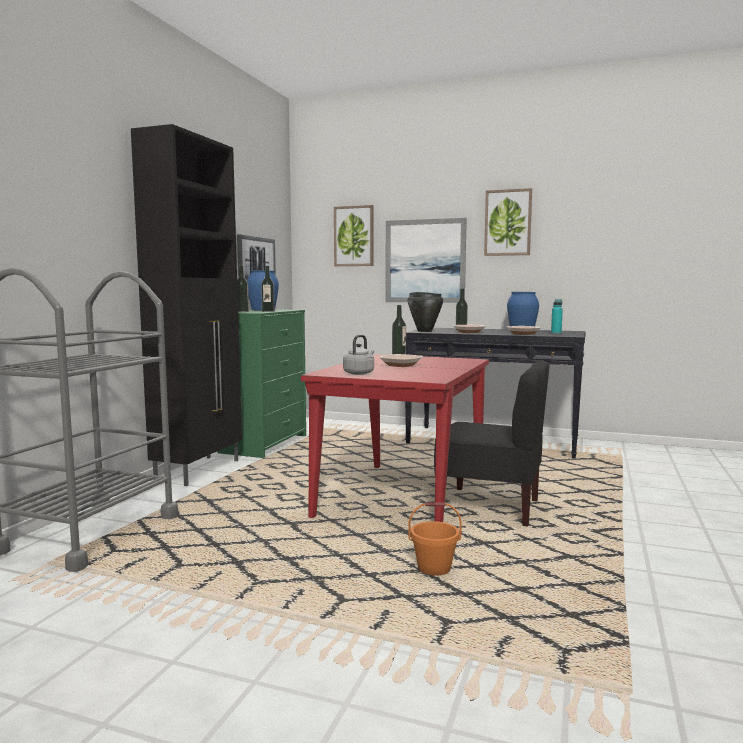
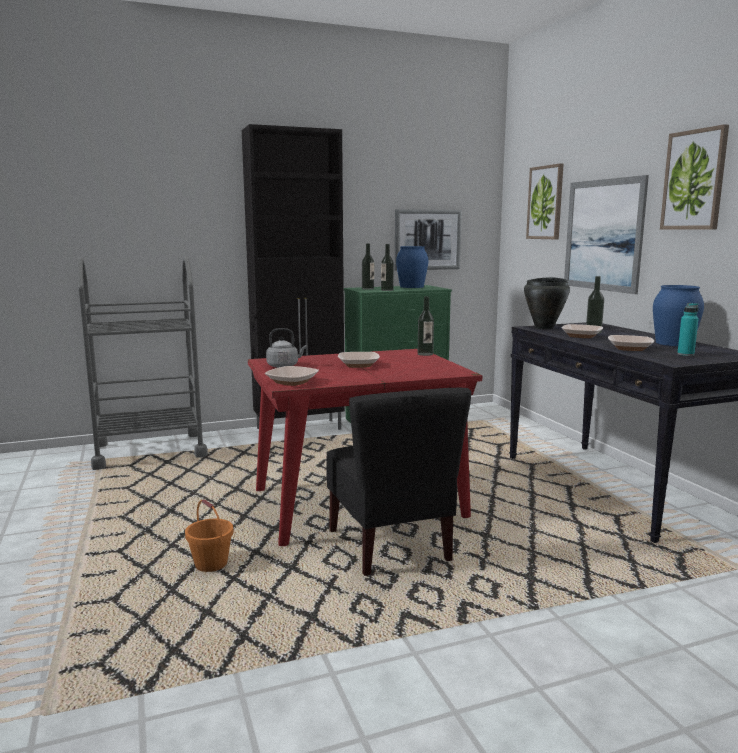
camera: 50 degrees right, 5 degrees up
none -> bowl [265,366,319,386]

